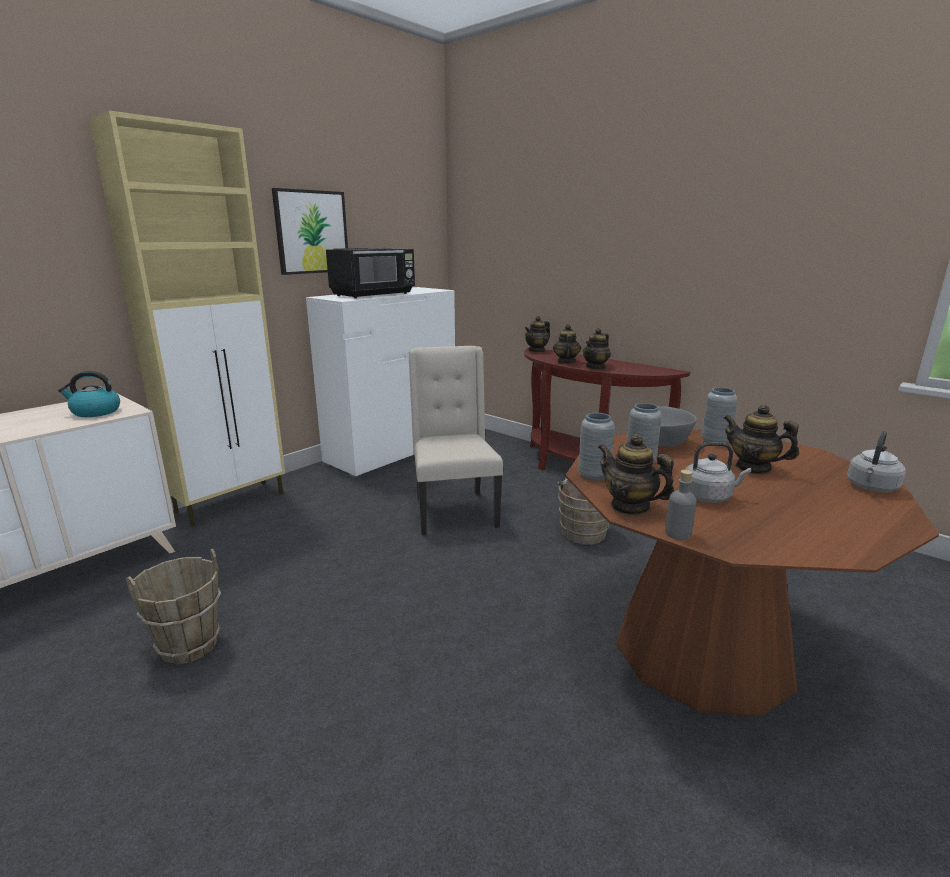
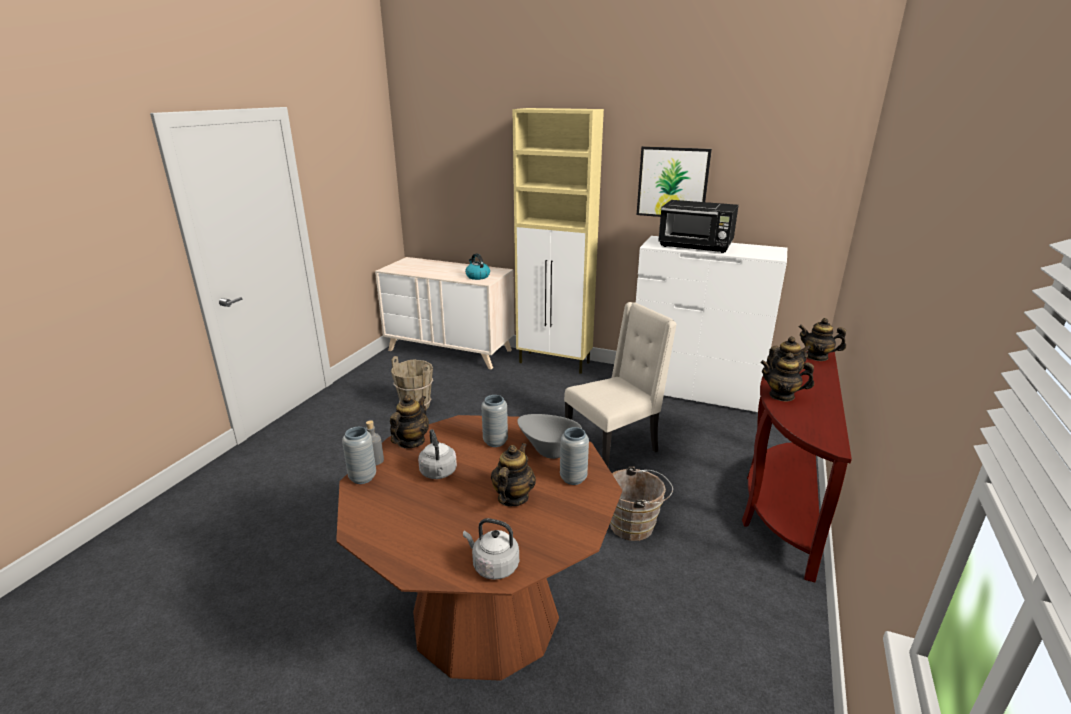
camera: 70 degrees right, 5 degrees up
grey vase [578,413,615,481] -> grey vase moved to [342,427,376,484]

